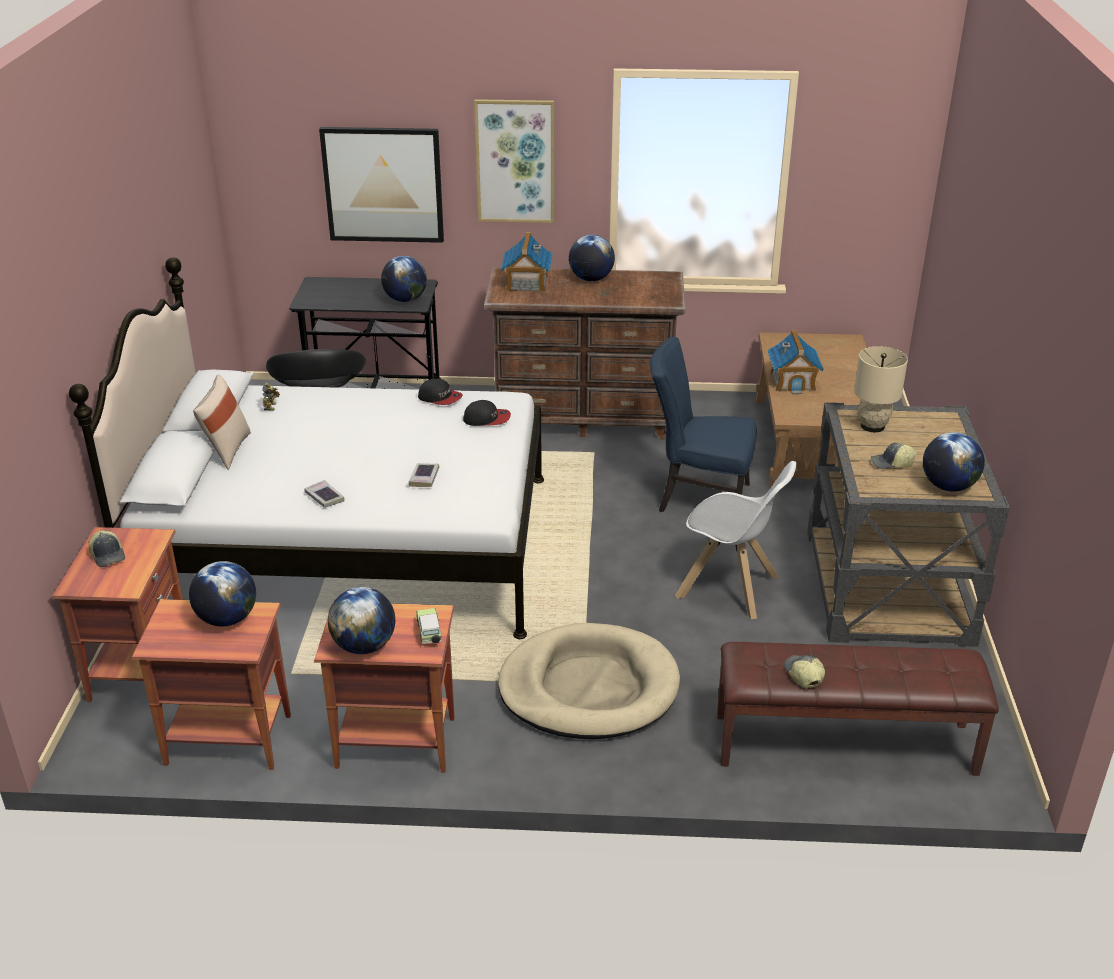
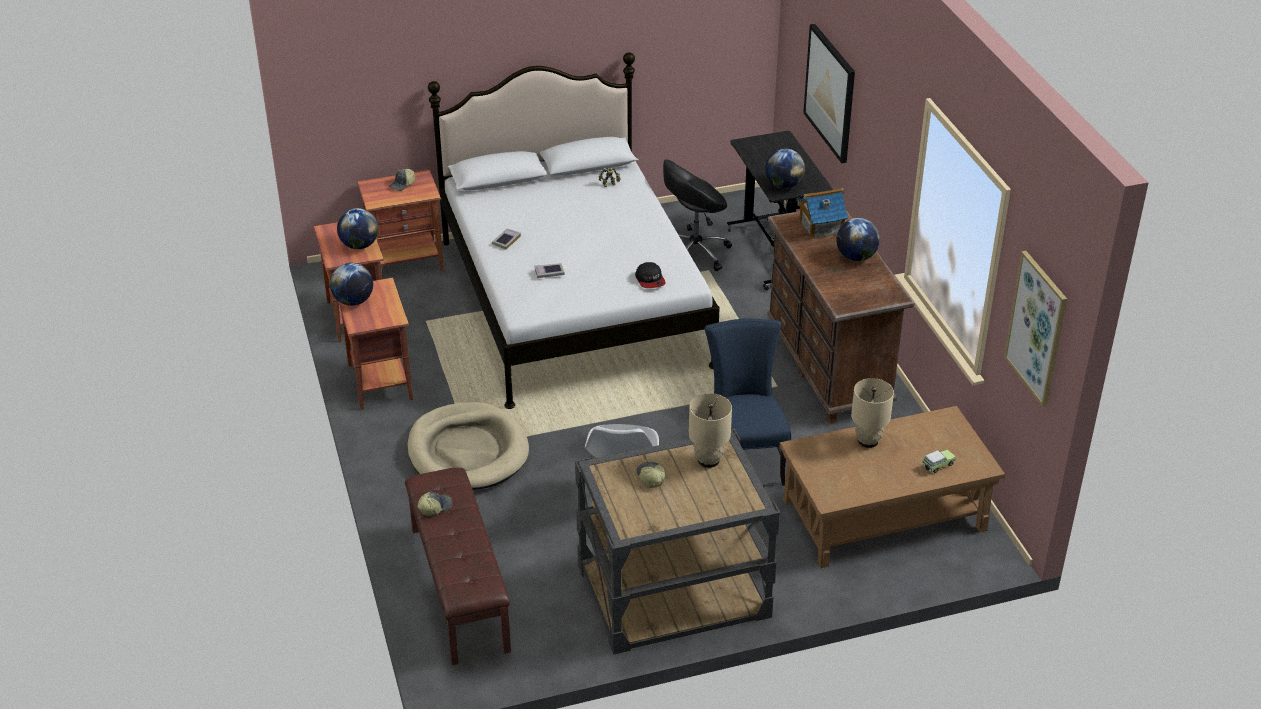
camera: 70 degrees right, 5 degrees up
beige pillow [193,374,251,470] -> none
toy car [416,608,442,644] -> toy car moved to [922,449,956,473]
cap [418,378,463,405] -> none
picture [474,99,554,223] -> picture moved to [1004,251,1067,407]
toy house [767,330,824,394] -> beige table lamp [851,378,894,448]
globe [923,432,985,492] -> none

